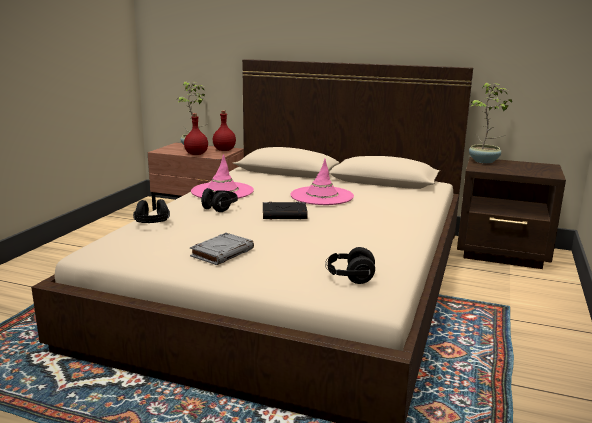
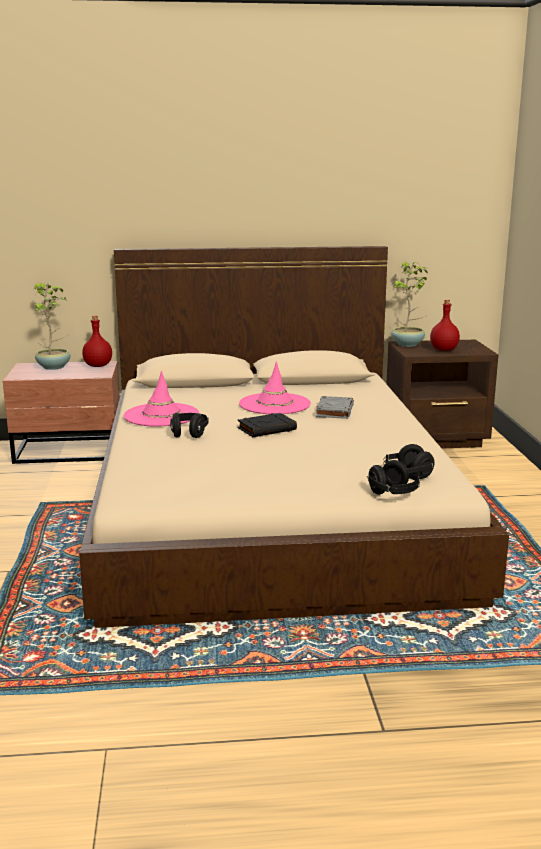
camera: 25 degrees left, 0 degrees up
black headphones [133,199,170,223] -> black headphones moved to [367,460,420,495]
red bottle [184,113,208,155] -> red bottle moved to [430,300,460,351]
grey book [190,233,254,265] -> grey book moved to [316,396,354,419]

